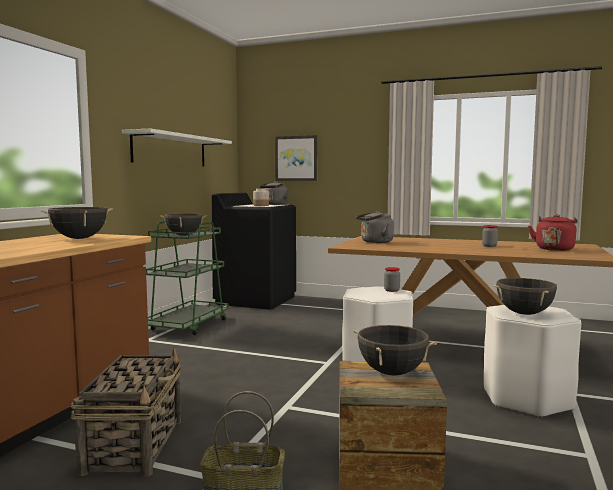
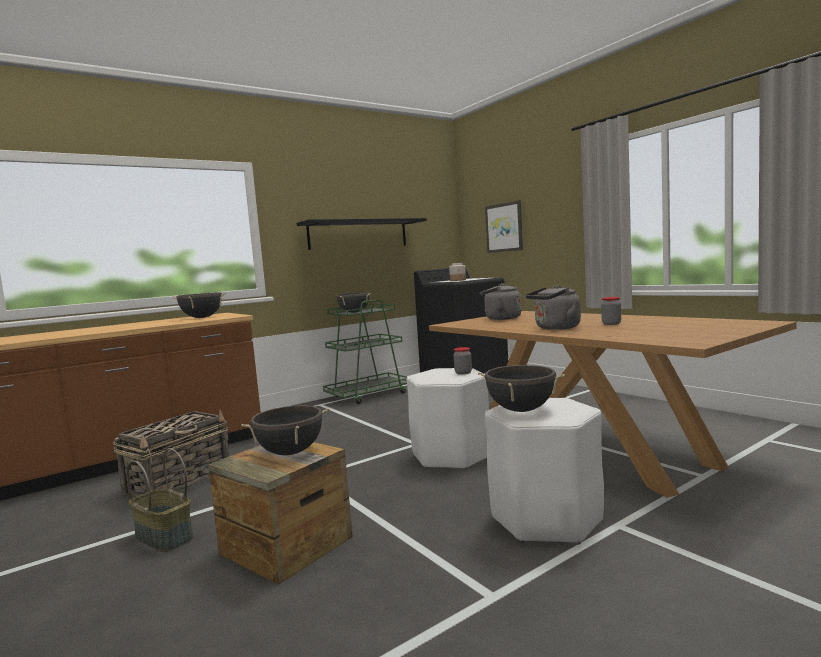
camera: 35 degrees right, 0 degrees up
white shelf [122,128,232,166] -> black shelf [297,218,427,250]
grey kettle [259,181,290,205] -> grey kettle moved to [526,285,581,330]
red kettle [528,214,578,251] -> none

